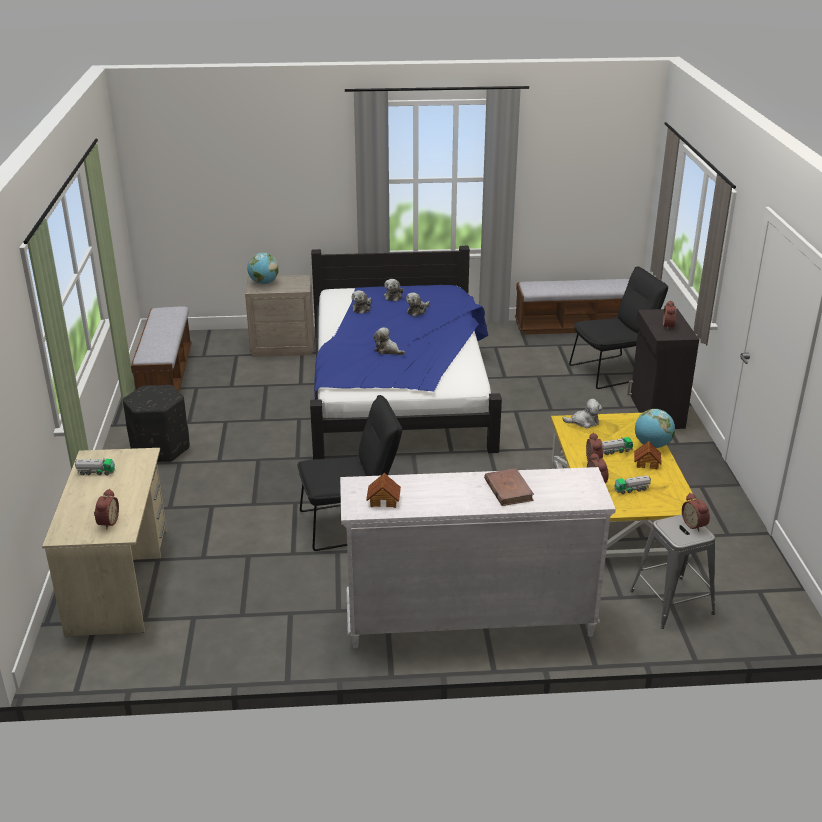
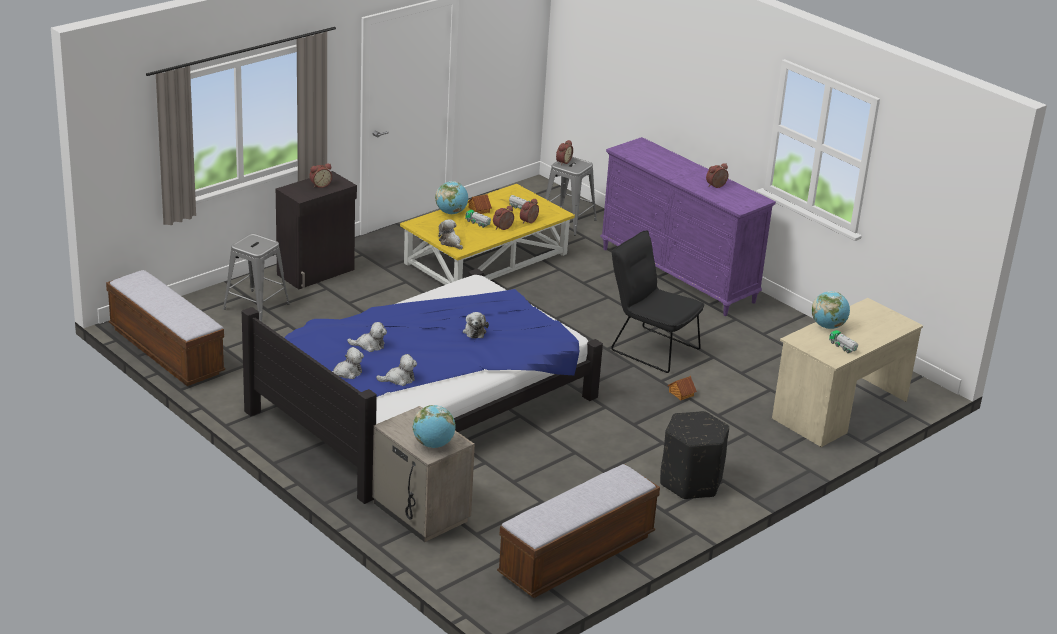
camera: 130 degrees left, 0 degrees up
alarm clock [94,489,119,530] -> alarm clock moved to [706,163,729,188]
white dresser [340,467,616,648] -> purple dresser [600,137,776,316]
toy house [366,473,401,508] -> toy house moved to [667,376,697,401]
brown book [484,468,534,506] -> none
black chair [569,267,668,389] -> grey stool [223,234,290,322]
none -> globe [812,291,850,329]

